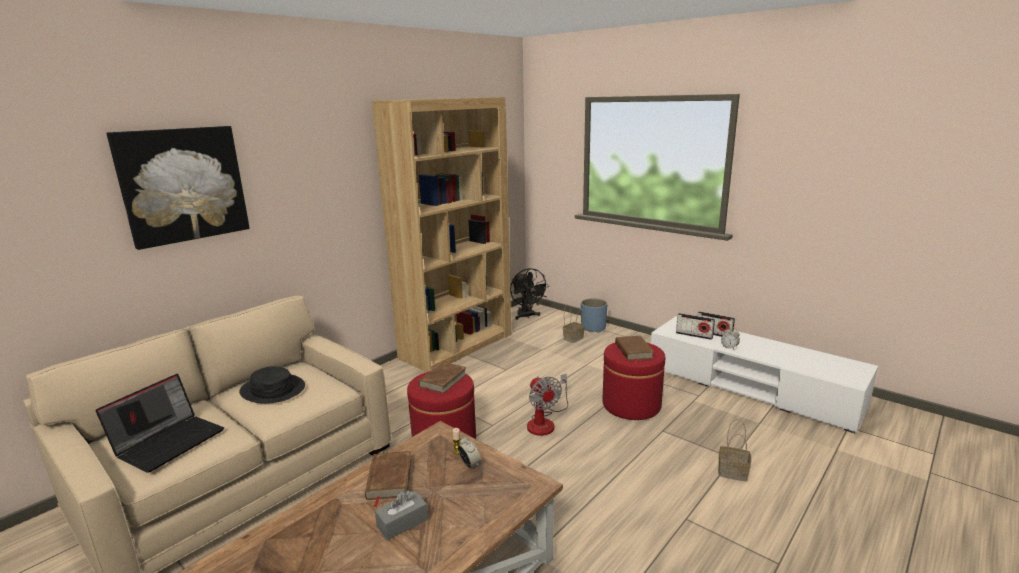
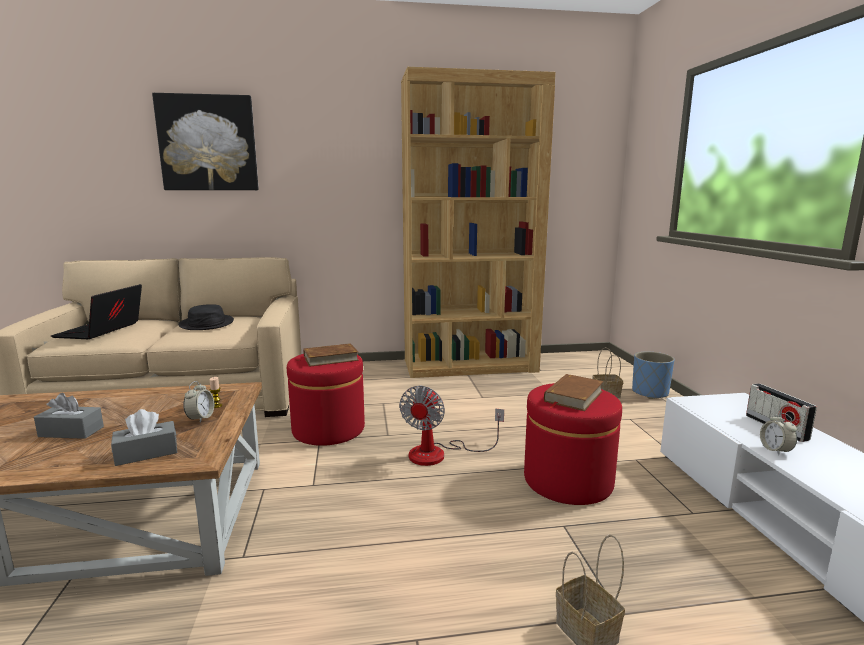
camera: 40 degrees right, 5 degrees down
laptop [96,374,224,473] -> laptop turned 120 degrees clockwise [51,284,142,339]
brown book [365,451,411,507] -> none
black fan [510,268,549,320] -> none
radio [676,313,715,340] -> none
none -> grey tissue box [111,409,178,466]

